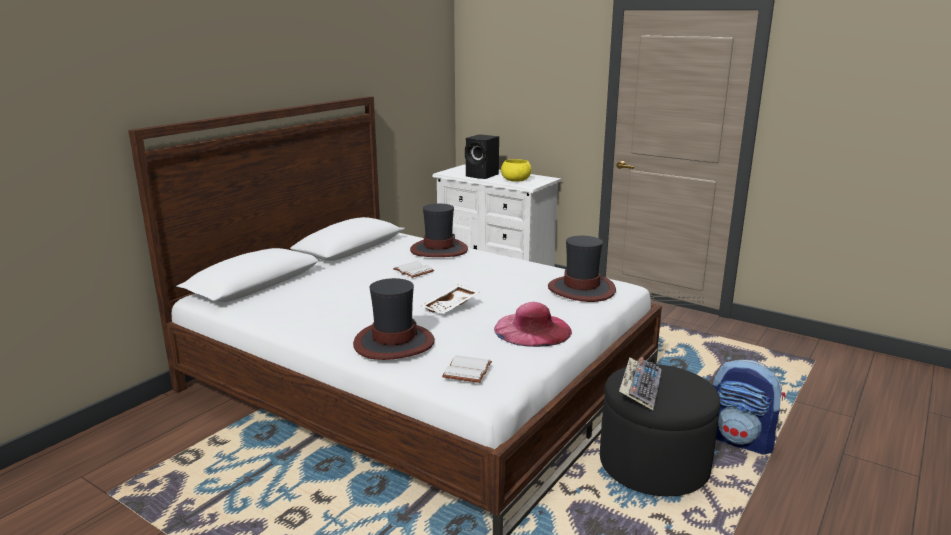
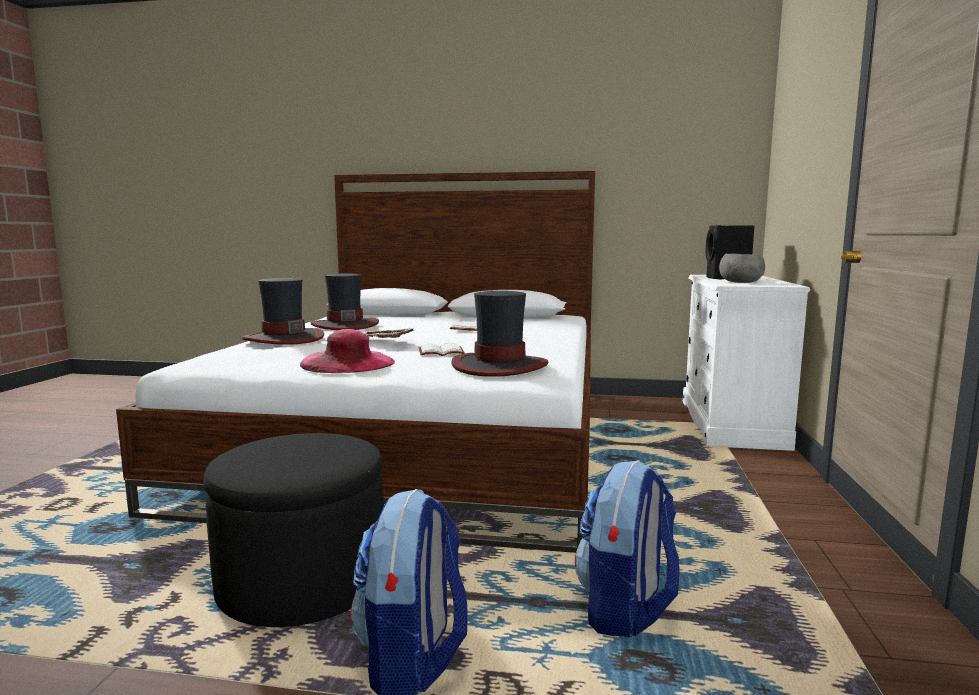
camera: 65 degrees right, 10 degrees down
hat [410,204,468,257] -> hat moved to [310,274,379,330]
white book [442,355,492,383] -> white book moved to [419,343,464,356]
yellow bowl [501,159,531,182] -> grey bowl [719,254,765,283]
keyboard [619,357,661,410] -> none
none -> backpack [575,460,679,637]

